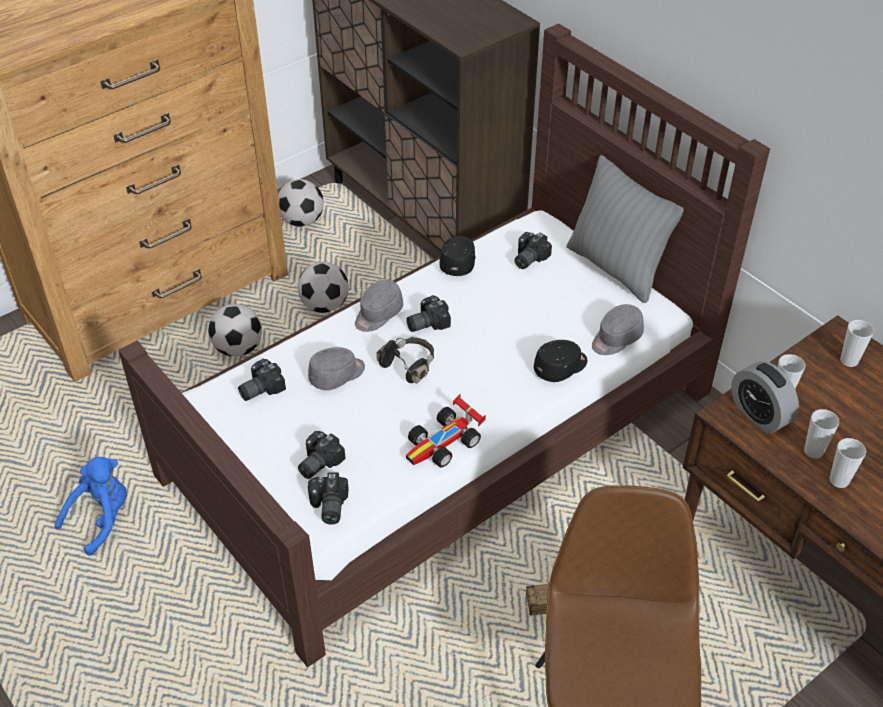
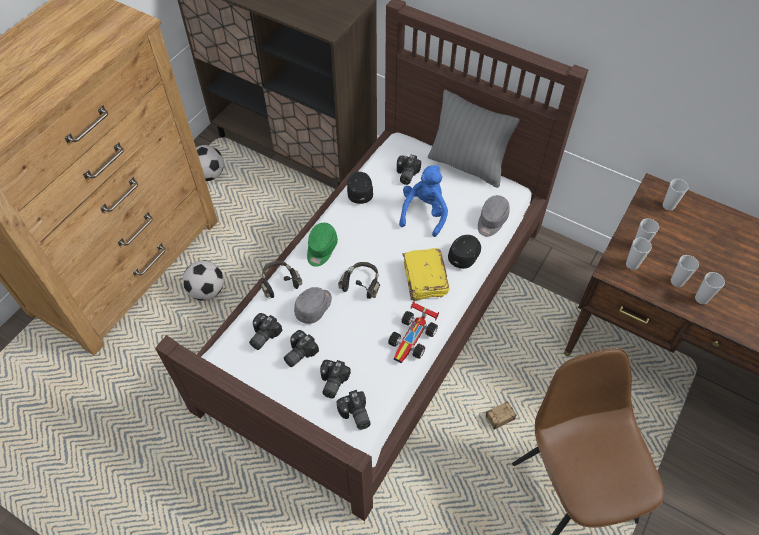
camera: 20 degrees left, 10 degrees up
blue plush toy [55,457,127,556] -> blue plush toy moved to [399,165,448,237]
football [298,262,349,313] -> none
grey cap [355,280,403,332] -> green cap [307,223,338,267]
camera [406,295,451,332] -> camera moved to [284,330,319,367]
alarm clock [731,361,799,434] -> cup [626,238,652,270]
none -> black headphones [260,261,302,298]
none -> yellow book [402,248,449,301]

